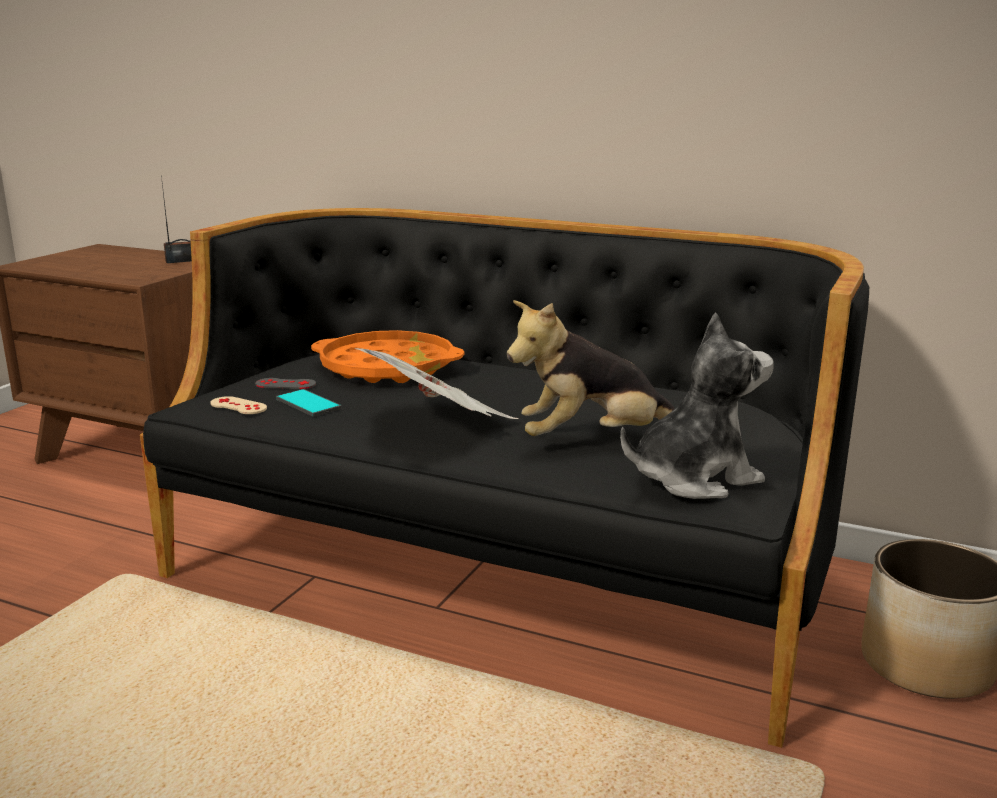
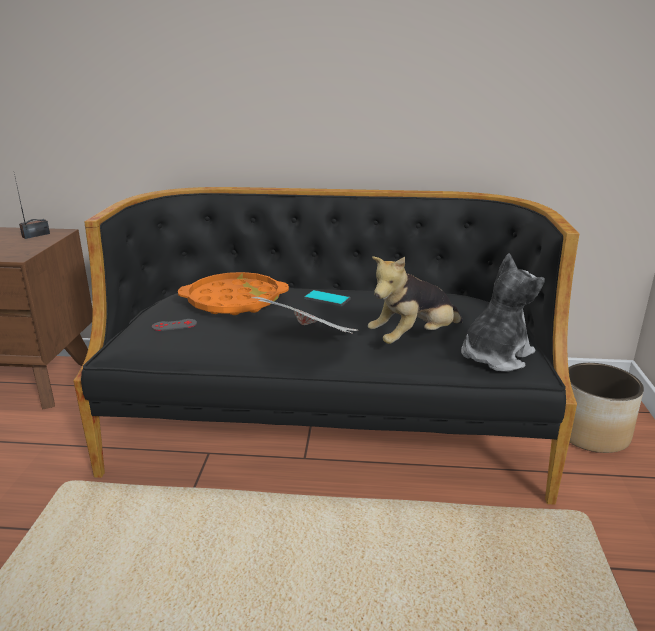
camera: 20 degrees left, 5 degrees up
beige game controller [210,396,267,414] -> none
phone [276,389,342,417] -> phone moved to [304,290,351,306]

